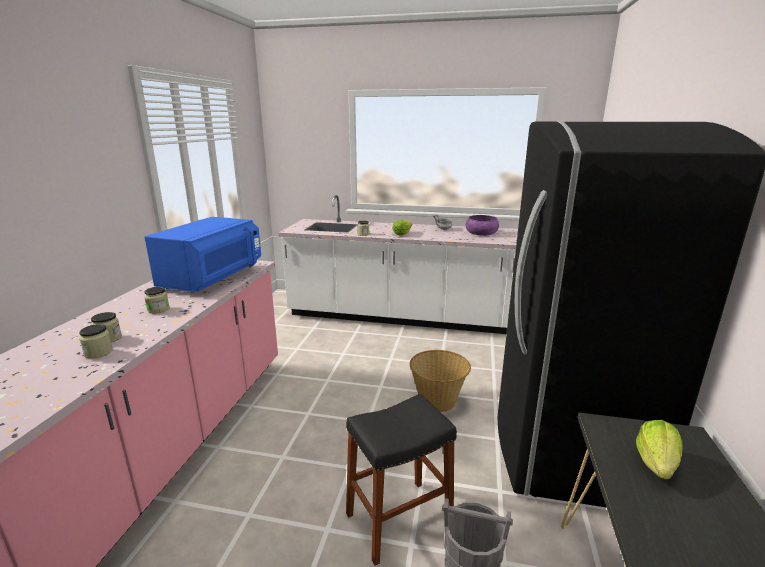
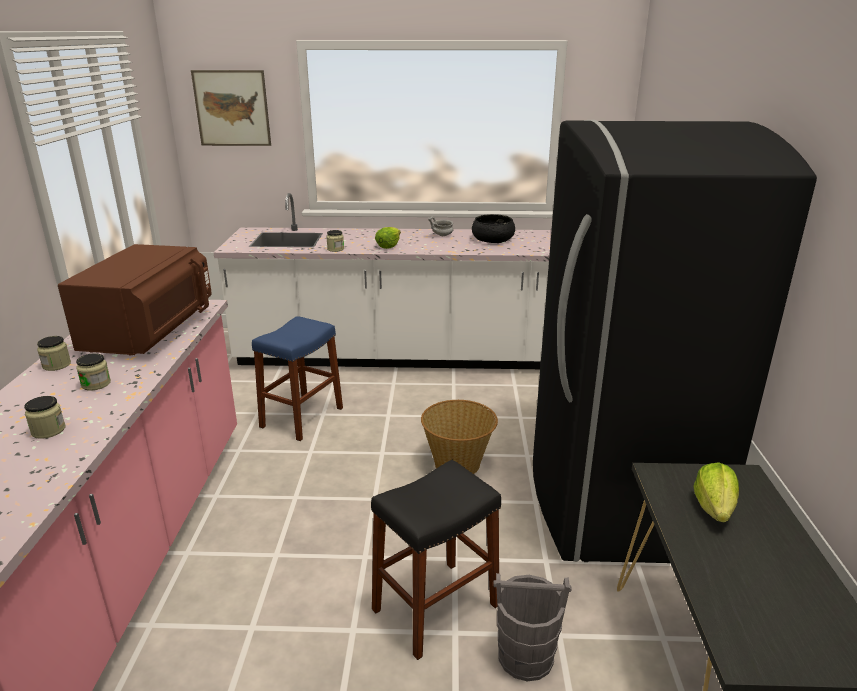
camera: 10 degrees left, 5 degrees up
jar [79,324,113,359] -> jar moved to [37,336,71,371]
blue microwave [144,217,261,293] -> brown microwave [58,244,212,355]
purple bowl [466,215,499,236] -> black bowl [472,214,515,243]
none -> picture [191,70,271,146]
none -> blue stool [252,316,343,441]

